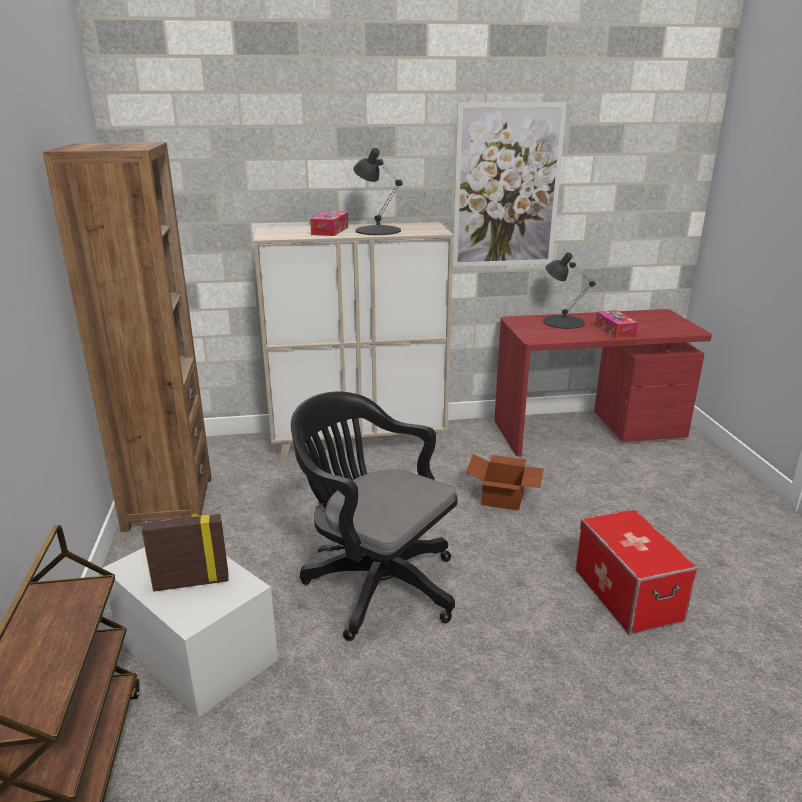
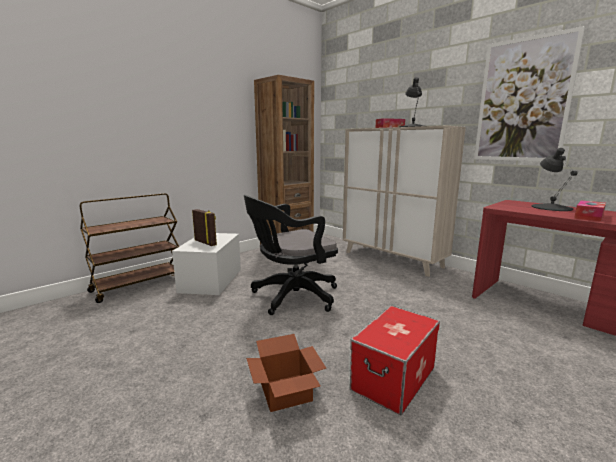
camera: 55 degrees right, 10 degrees down
black office chair [291,391,458,641] -> black office chair turned 120 degrees counterclockwise [244,195,338,315]
cardboard box [466,454,544,511] -> cardboard box moved to [246,334,326,412]

